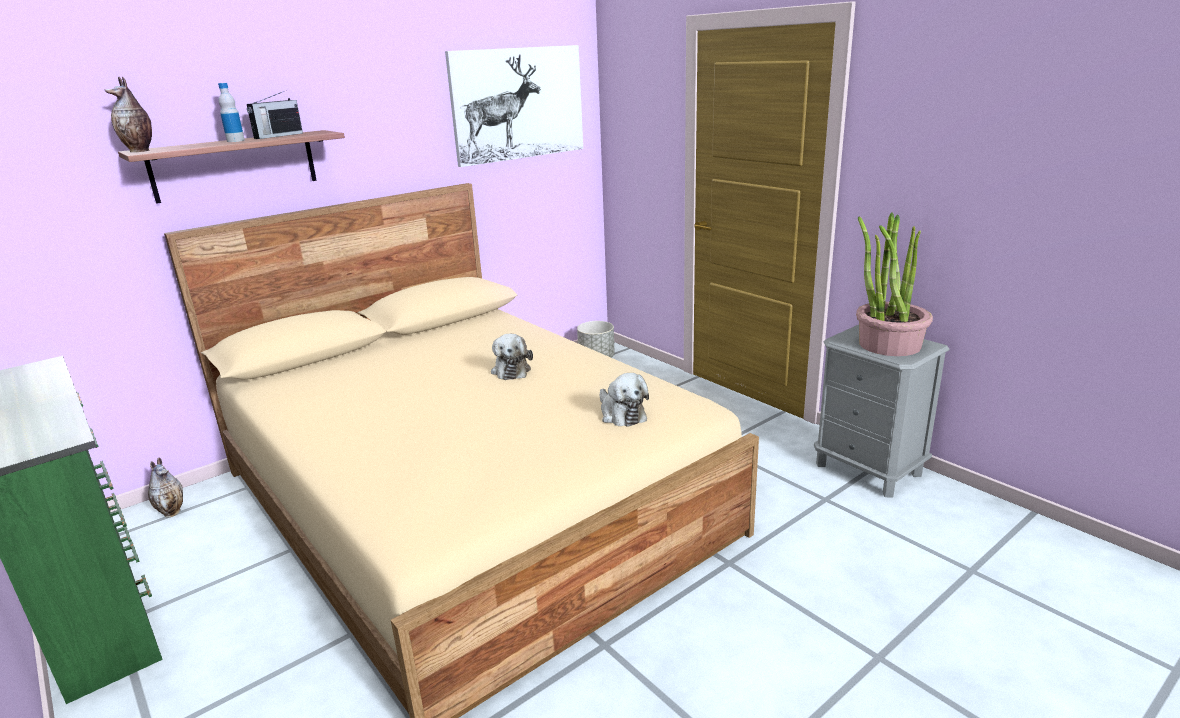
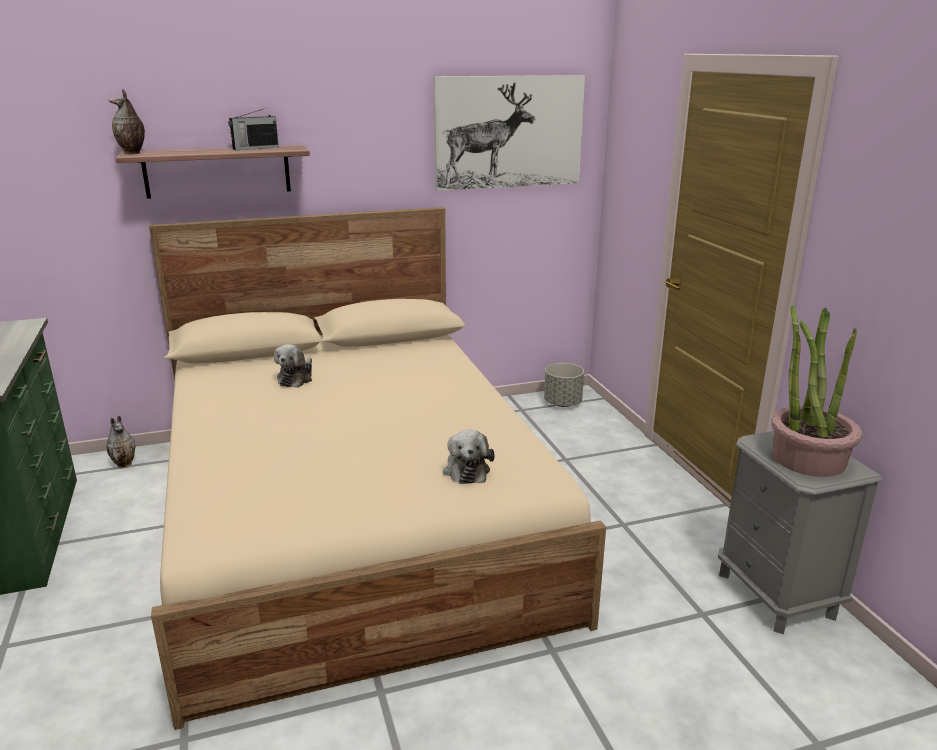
camera: 20 degrees right, 0 degrees up
bottle [218,83,245,142] -> none
plush toy [491,334,533,380] -> plush toy moved to [274,344,312,387]

